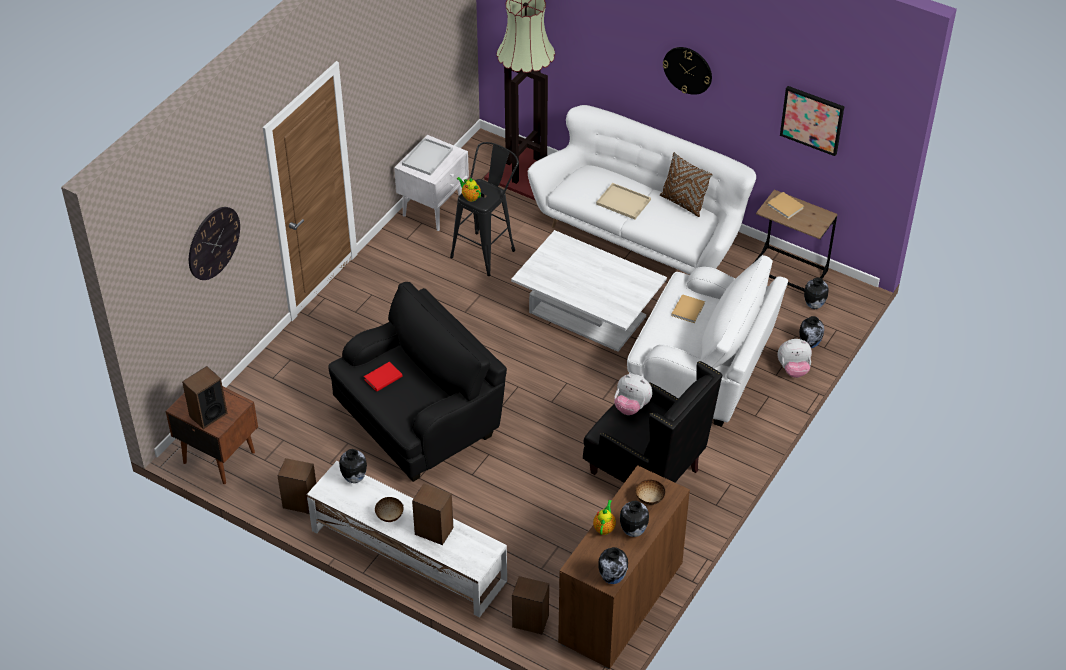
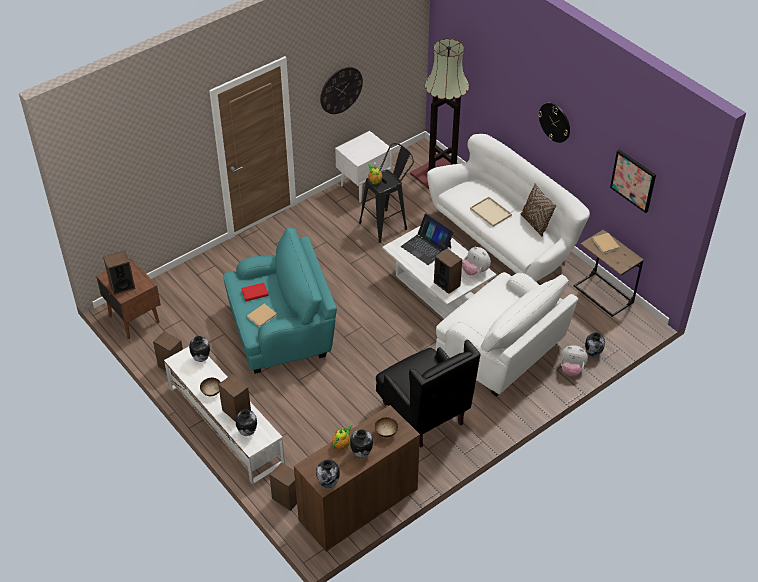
camera: 20 degrees right, 0 degrees up
wall clock [189,207,240,280] -> wall clock moved to [320,67,363,114]
black armchair [328,282,507,482] -> turquoise armchair [223,228,337,374]
white tray [402,138,453,176] -> none
plush toy [614,374,652,415] -> plush toy moved to [462,246,491,275]
beige book [671,294,705,323] -> beige book moved to [247,304,277,328]
vase [804,277,829,309] -> vase moved to [235,409,257,436]
none -> laptop [401,213,454,265]
none -> speaker [434,248,462,294]

